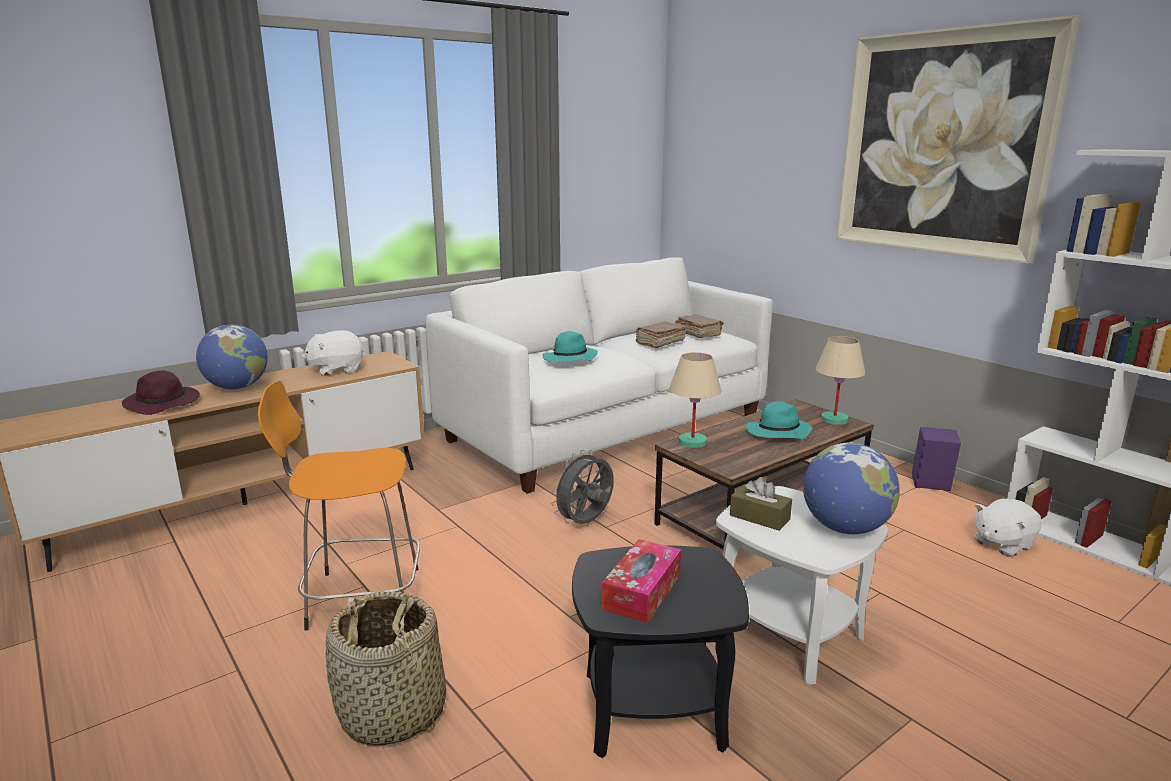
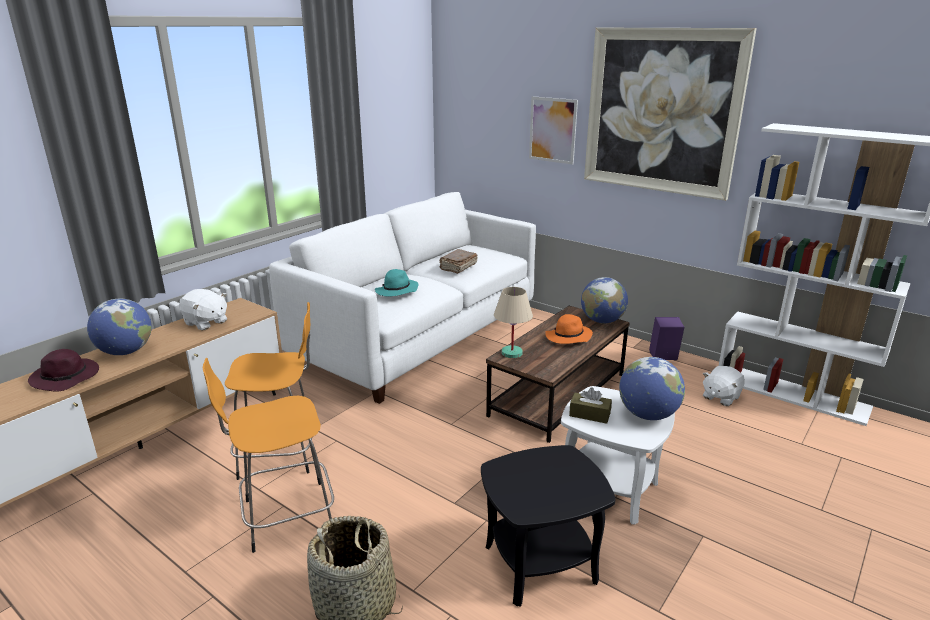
camera: 15 degrees left, 5 degrees up
white plush toy [302,331,364,376] -> white plush toy turned 105 degrees counterclockwise [179,289,227,330]
grey fan [551,450,614,524] -> none
tissue box [602,539,681,623] -> none
brown book [675,314,724,338] -> none
turquoise hat [746,401,812,440] -> orange hat [545,314,593,344]
beige table lamp [815,336,866,425] -> globe [581,277,628,324]
none -> orange stool [225,302,312,480]
none -> picture [529,96,578,165]

